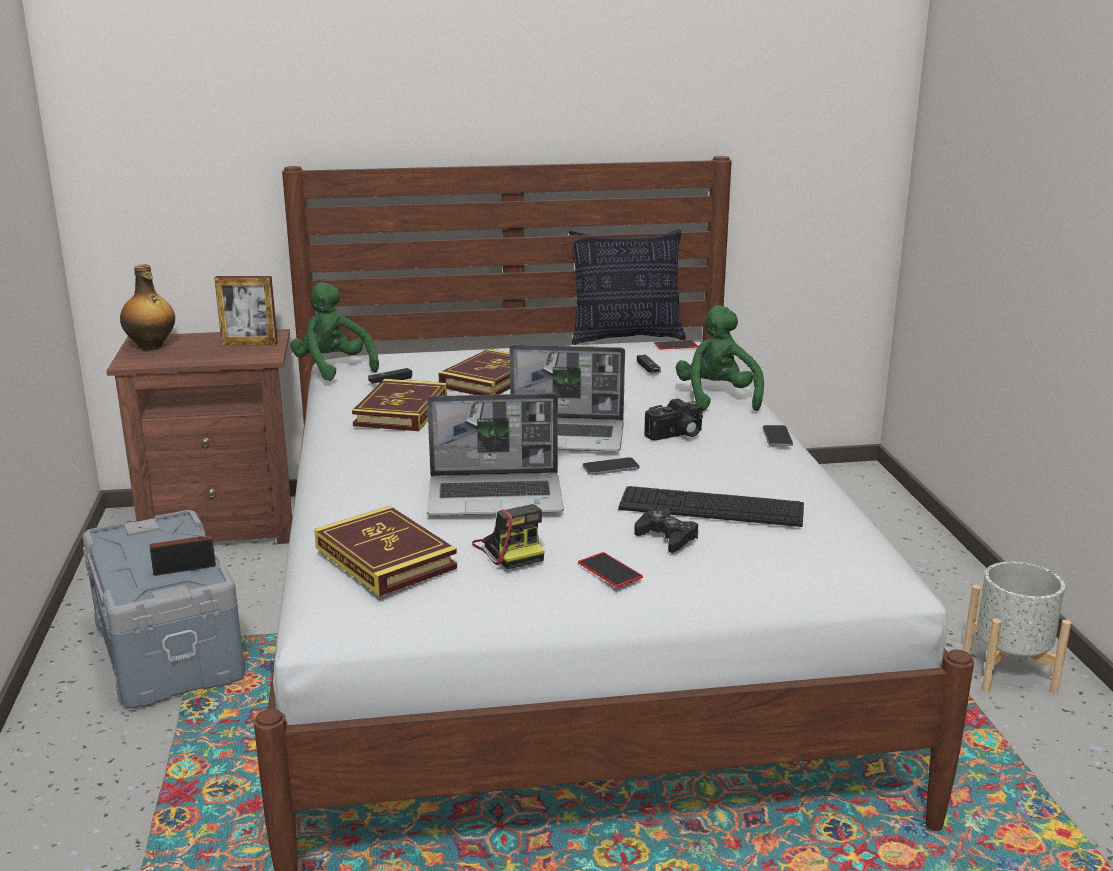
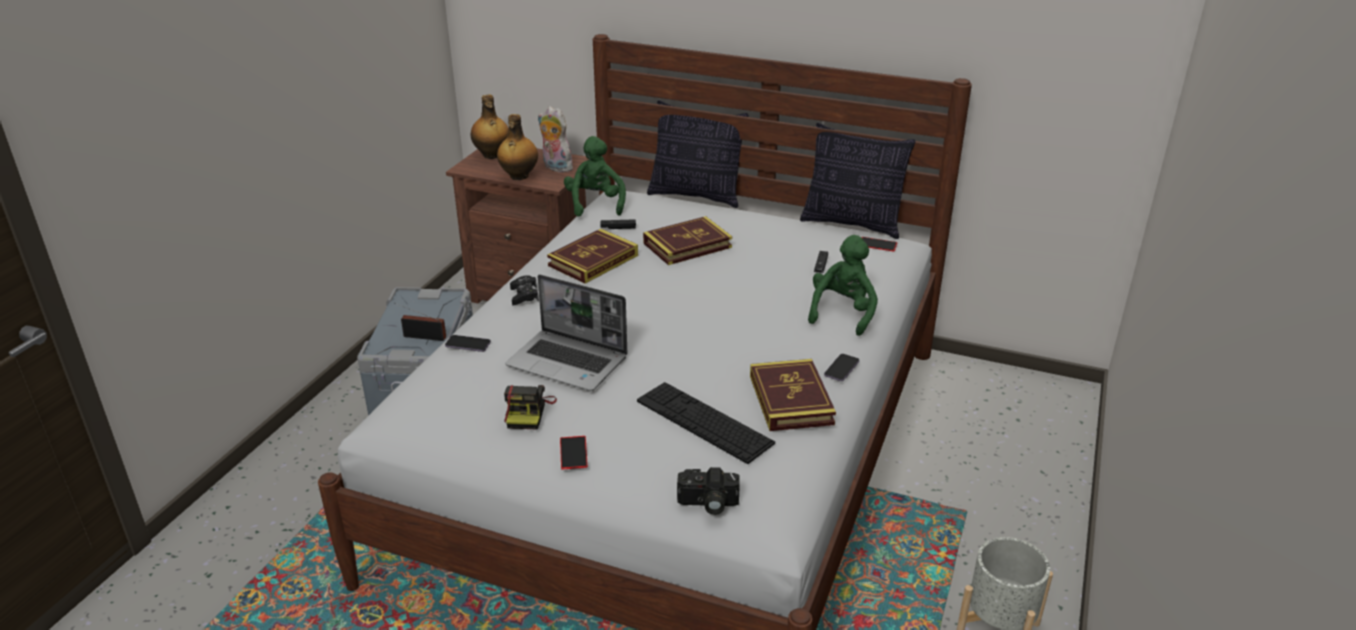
camera: 30 degrees right, 10 degrees up
picture frame [214,276,278,345] -> plush toy [538,106,573,172]
book [314,506,457,597] -> book moved to [750,359,836,431]
laptop [509,344,625,452] -> none
phone [583,457,639,475] -> phone moved to [445,335,491,352]
black game controller [634,509,698,553] -> black game controller moved to [510,275,539,305]
camera [644,398,703,440] -> camera moved to [677,467,740,515]
none -> bottle [497,114,538,180]
none -> pillow [647,100,749,208]

